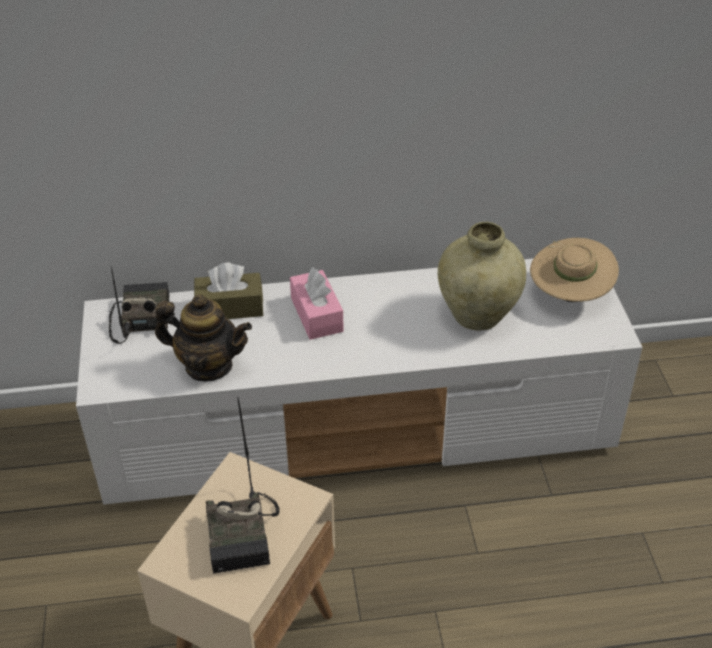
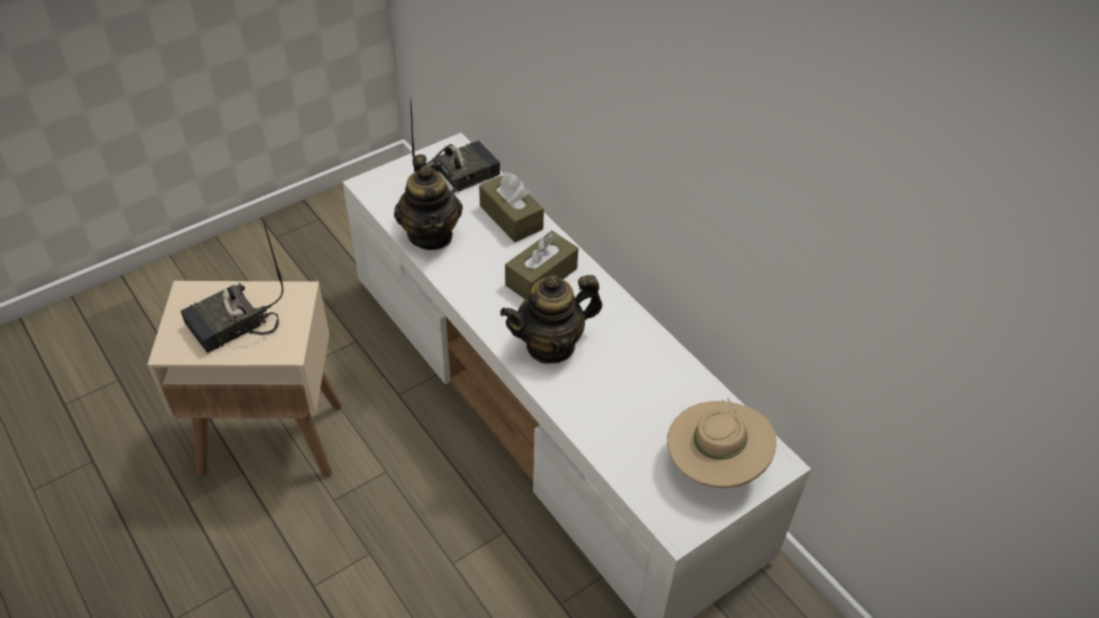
camera: 60 degrees right, 5 degrees up
pink tissue box [290,267,344,340] -> brown tissue box [505,231,578,299]
beige vase [438,221,526,331] -> none
none -> teapot [500,275,602,364]

